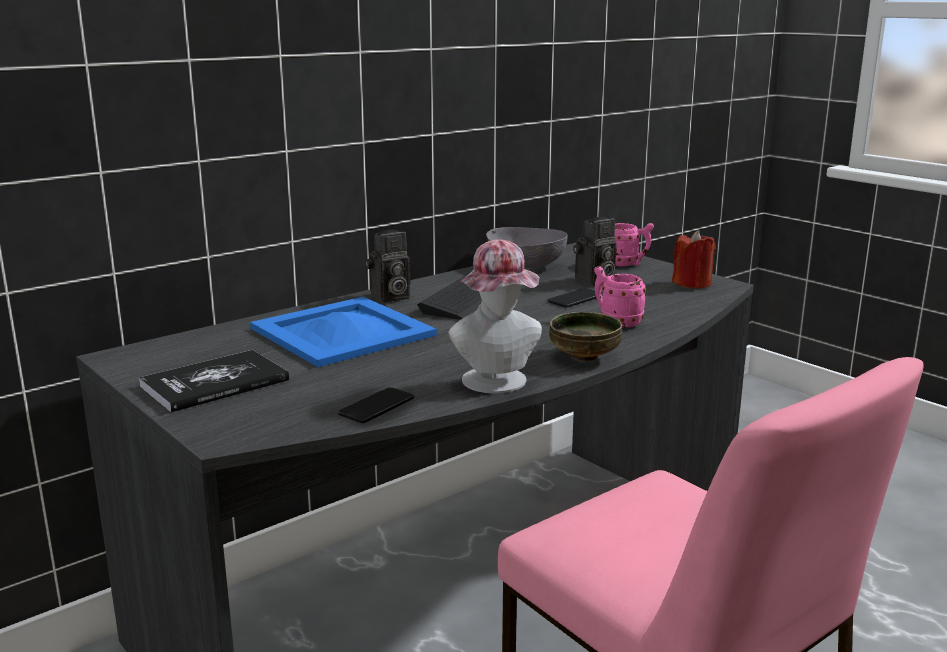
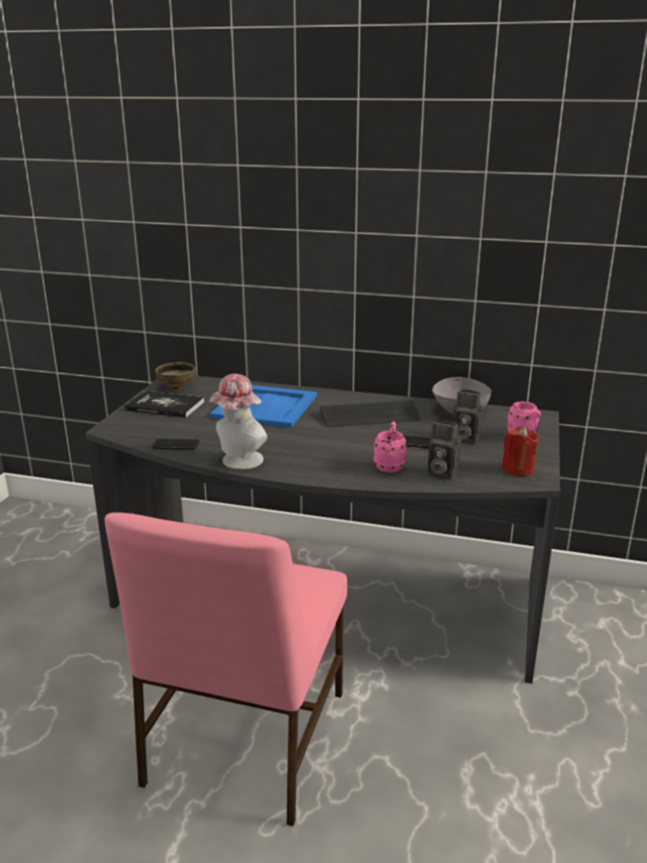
camera: 55 degrees right, 5 degrees up
camera [365,230,410,303] -> camera moved to [427,419,461,480]
bowl [549,312,622,361] -> bowl moved to [155,362,196,389]

